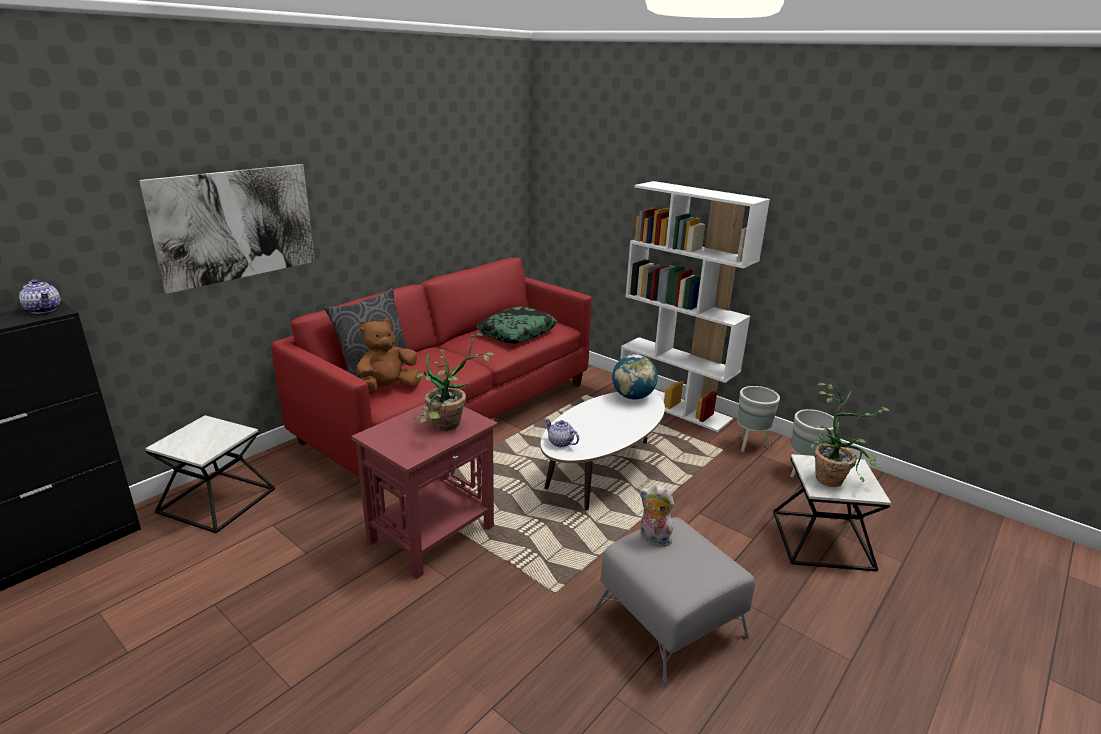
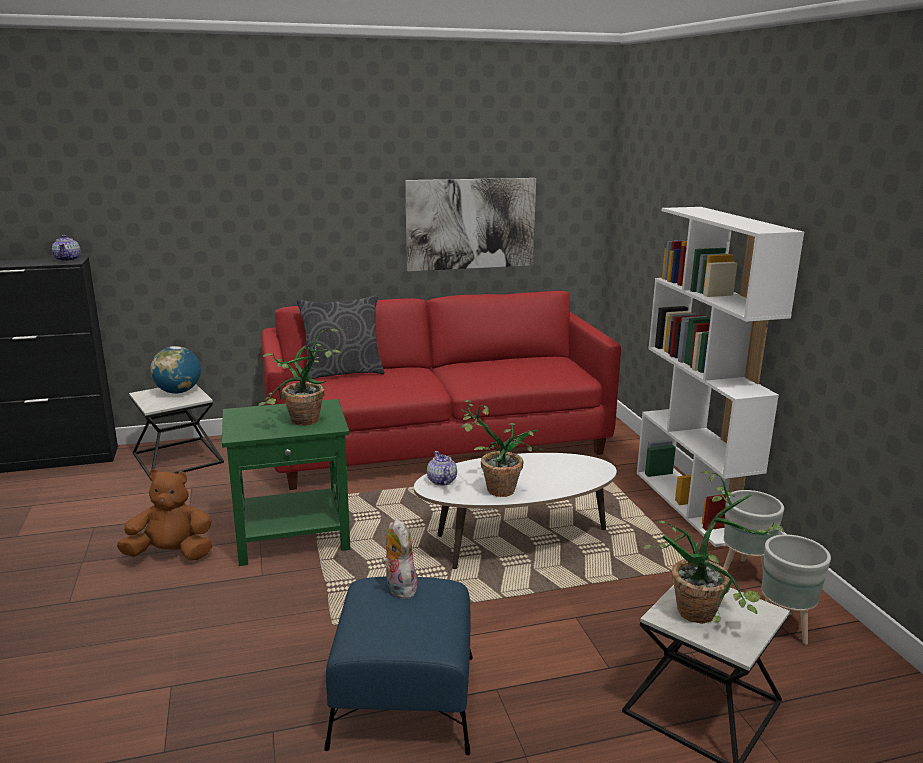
camera: 35 degrees right, 5 degrees down
picture [139,164,315,294] -> picture moved to [405,178,536,271]
red side table [351,404,498,579] -> green side table [222,399,350,566]
brown plush toy [357,318,421,394] -> brown plush toy moved to [117,469,212,561]
pillow [477,307,557,344] -> none
grey ottoman [593,517,755,689] -> blue ottoman [324,577,473,755]
globe [612,354,658,400] -> globe moved to [150,346,201,394]
none -> potted plant [461,400,544,497]

